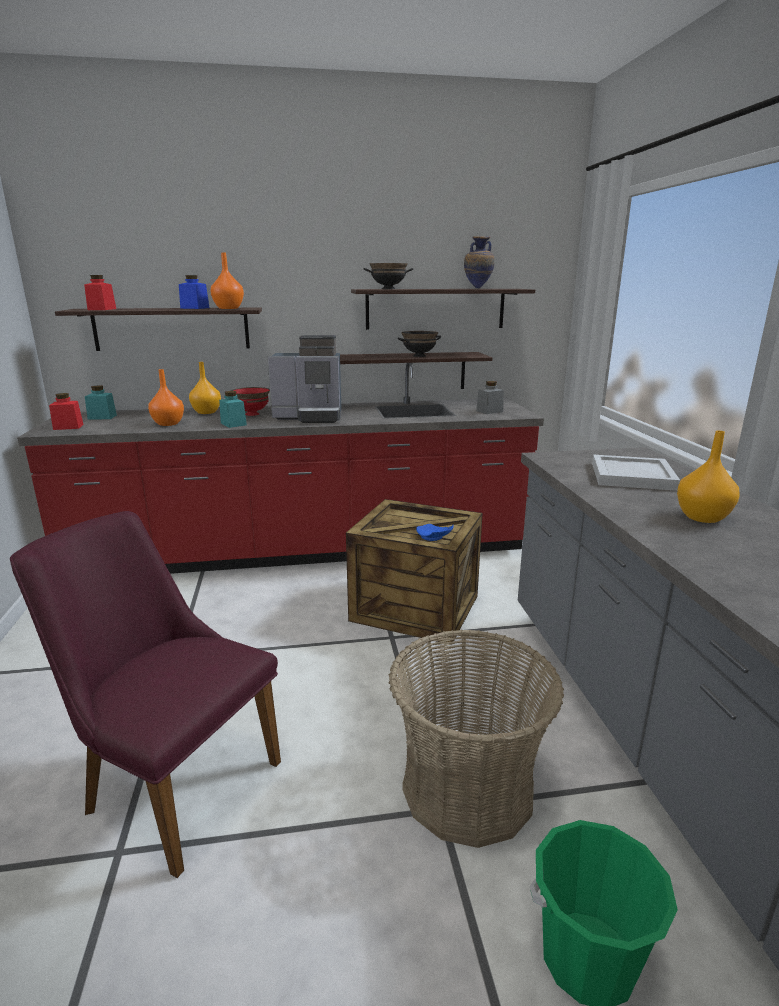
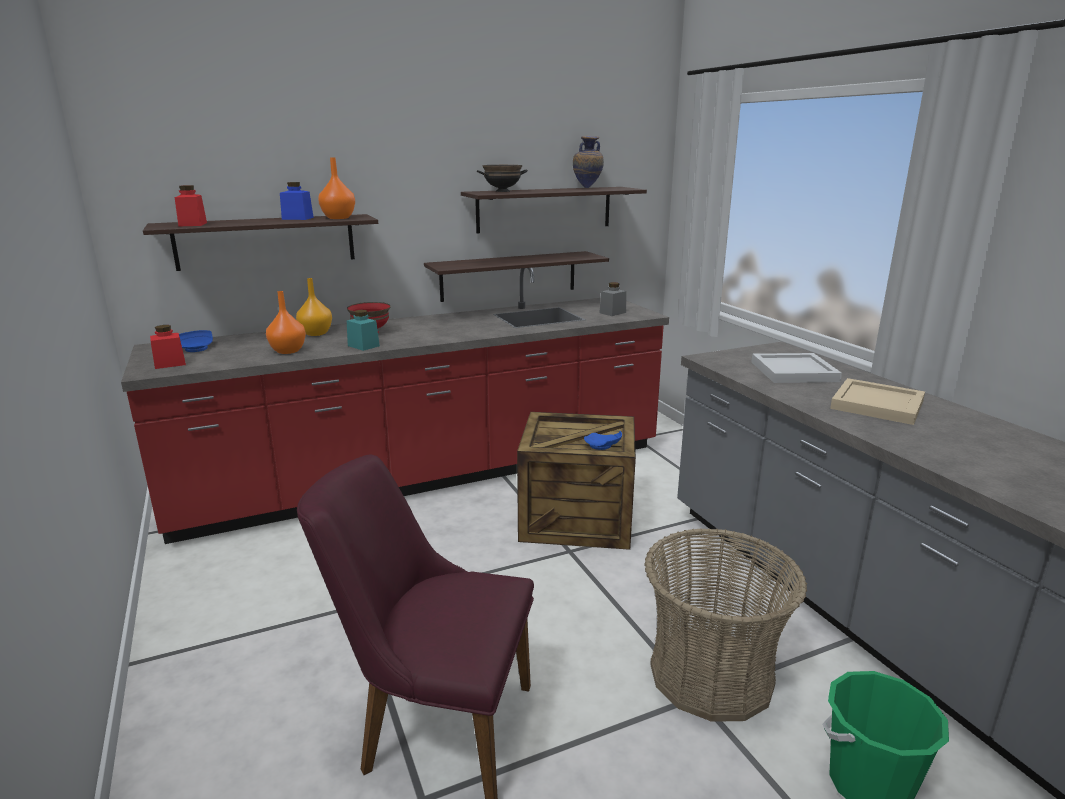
camera: 15 degrees left, 0 degrees up
turquoise jar [85,385,117,420] -> blue plate [179,330,213,352]
coffee machine [268,335,342,423] -> none
black bowl [398,331,441,357] -> none
orange vase [677,431,740,523] -> beige tray [830,378,925,425]

